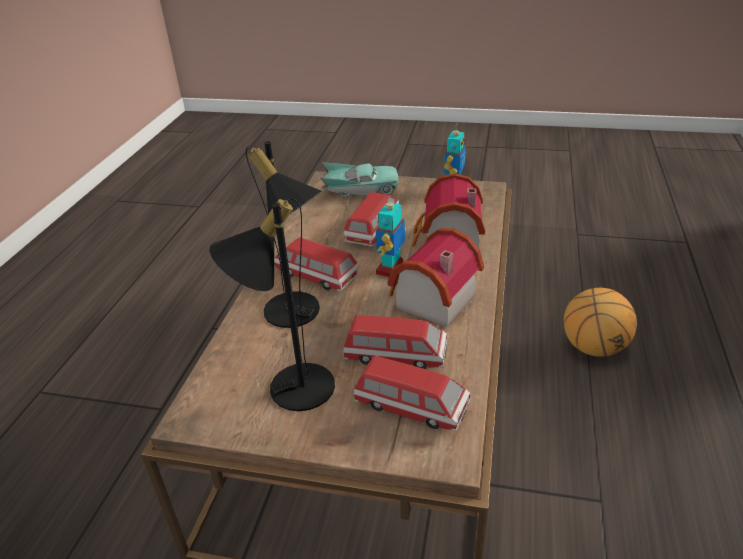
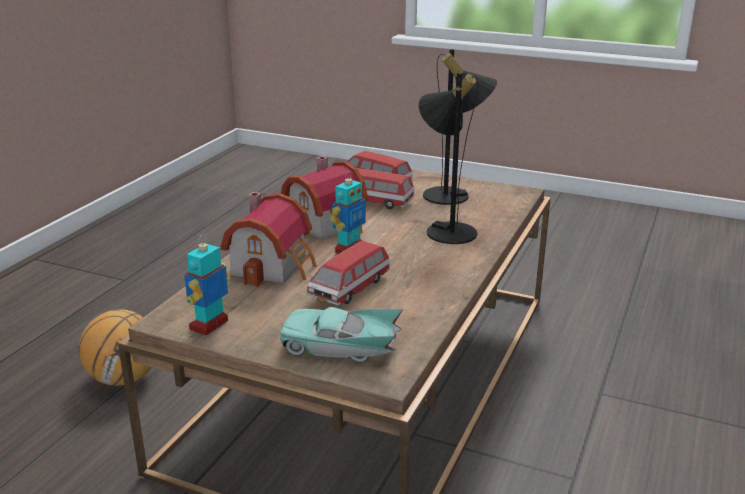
camera: 170 degrees left, 10 degrees down
toy car [274,238,359,291] -> none

